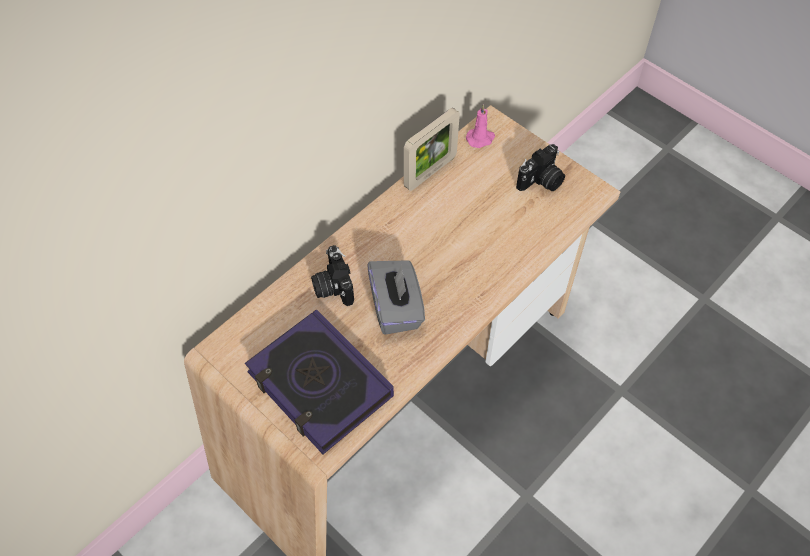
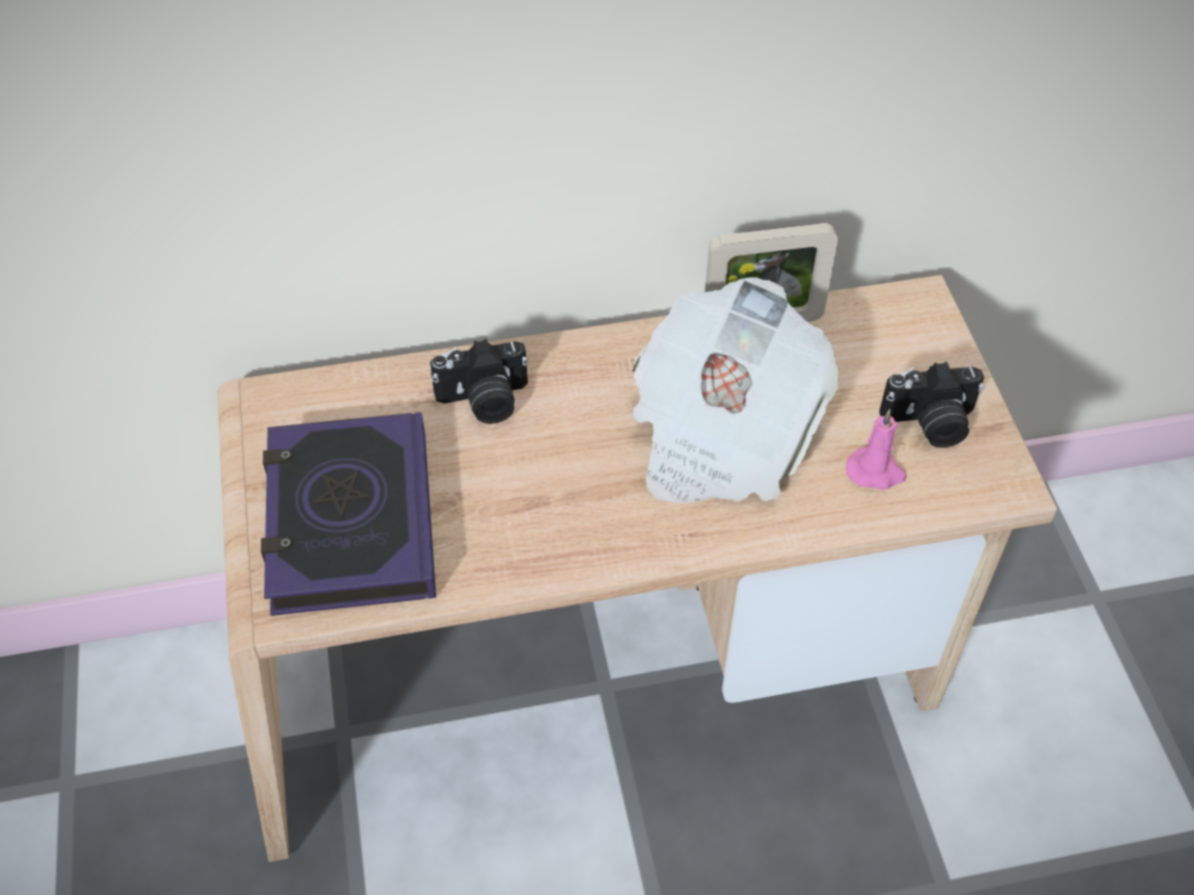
camera: 35 degrees right, 5 degrees down
camera [311,245,354,306] -> camera turned 120 degrees counterclockwise [430,339,529,424]
grey tissue box [367,260,425,335] -> none
pink candle [466,104,495,148] -> pink candle moved to [846,409,907,490]
none -> newspaper [632,277,839,503]

